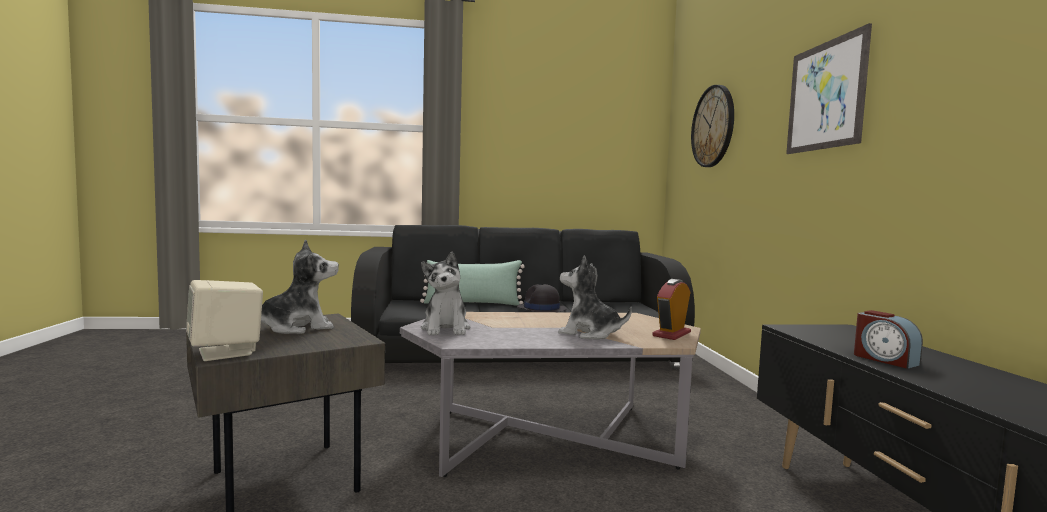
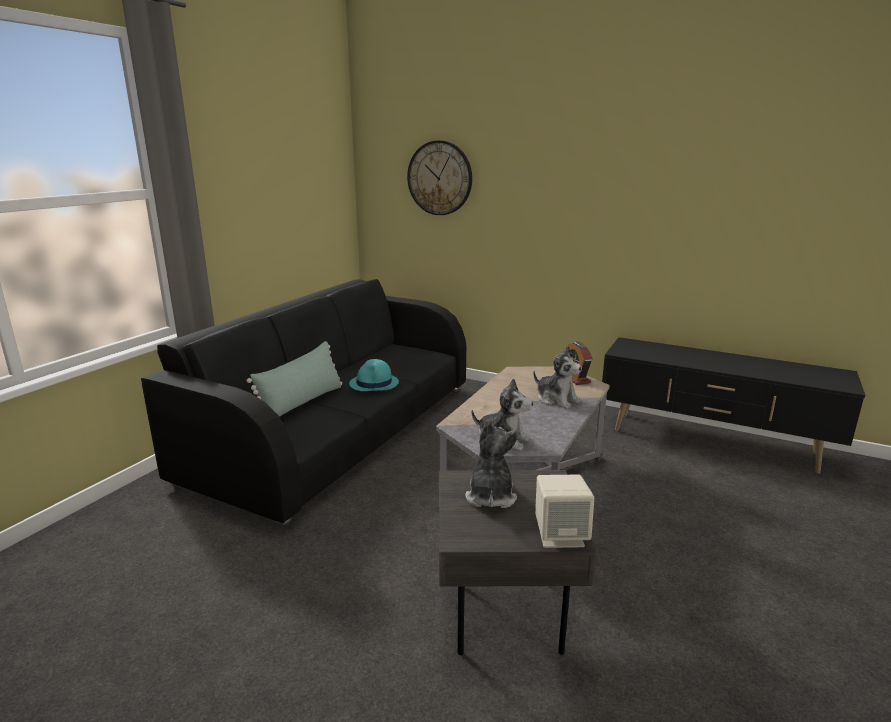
camera: 55 degrees left, 15 degrees up
black hat [517,284,567,312] -> turquoise hat [349,359,399,391]
plush toy [558,256,632,339] -> plush toy turned 105 degrees counterclockwise [533,346,582,409]
picture [786,23,872,154] -> none
alarm clock [854,310,923,369] -> none

